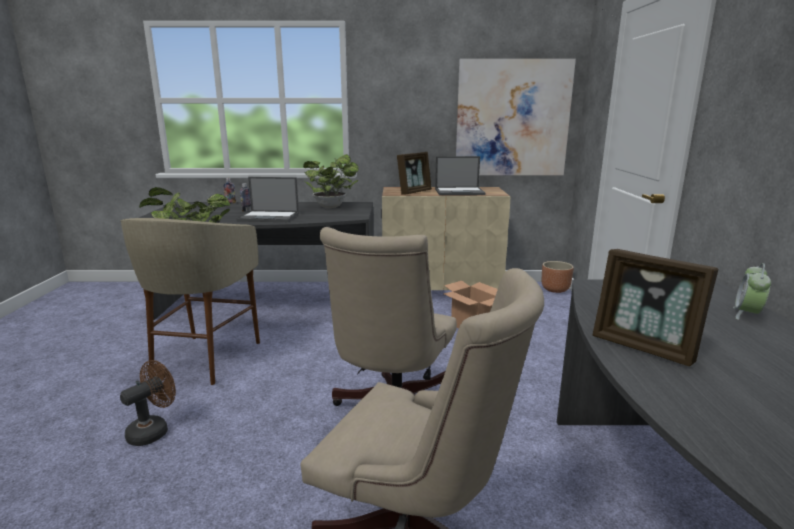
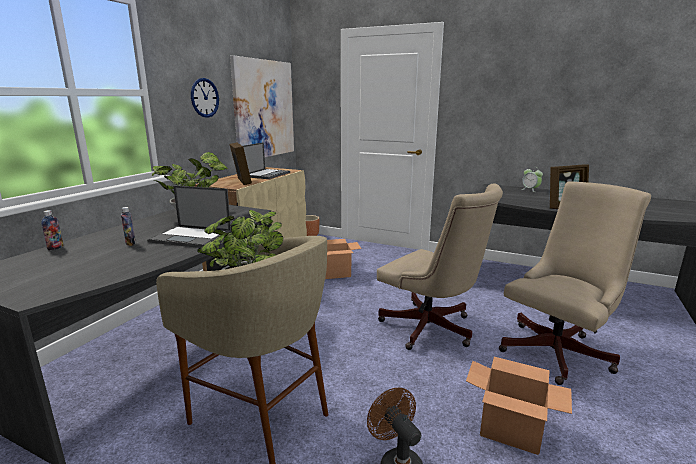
camera: 65 degrees left, 0 degrees up
laptop [237,177,299,222] -> laptop turned 75 degrees clockwise [147,185,231,248]
none -> wall clock [191,78,219,118]
none -> cardboard box [466,357,572,455]

